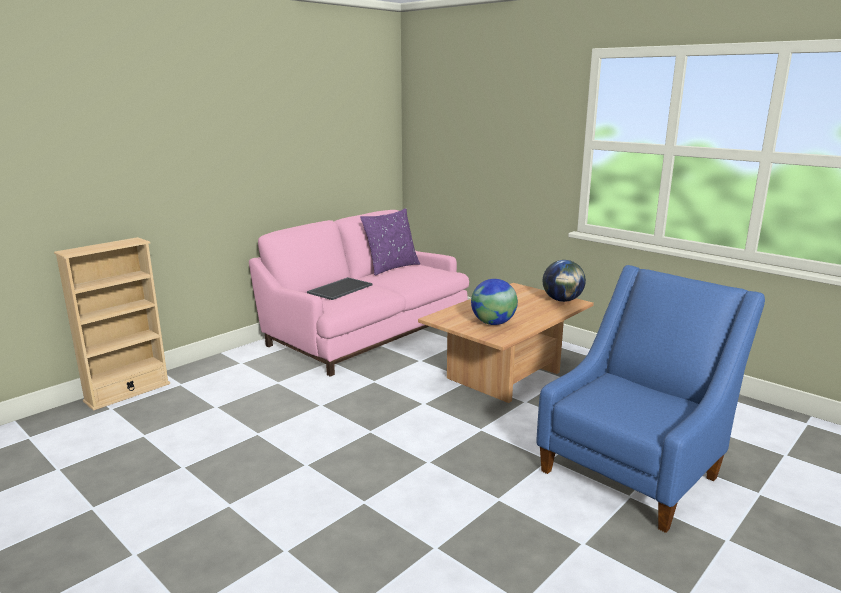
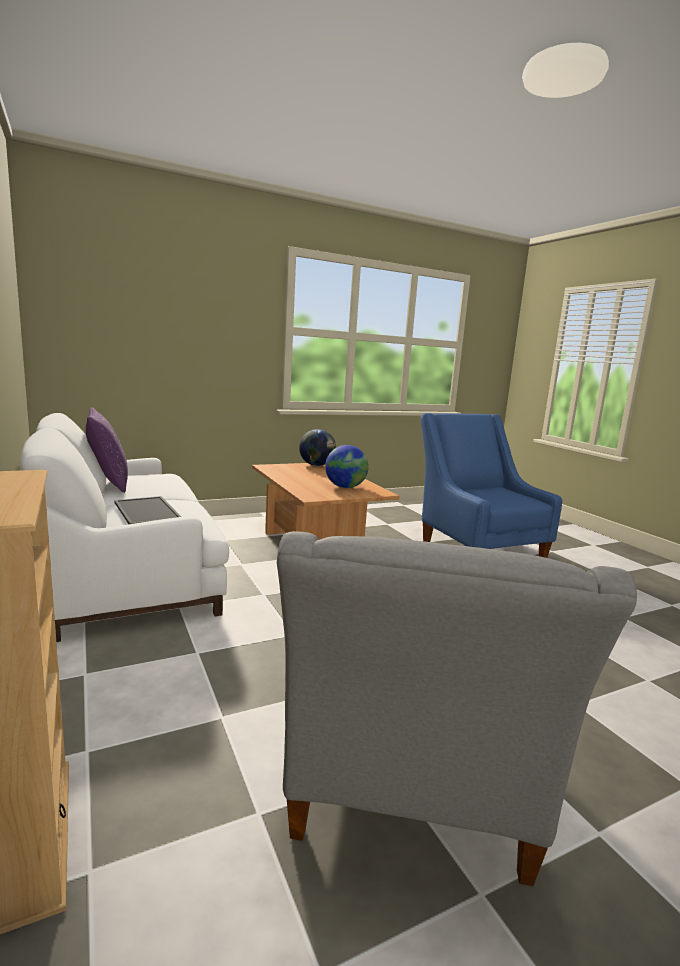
camera: 70 degrees left, 5 degrees down
pink sofa [249,210,469,377] -> white sofa [20,413,229,642]
none -> grey armchair [277,531,637,886]

